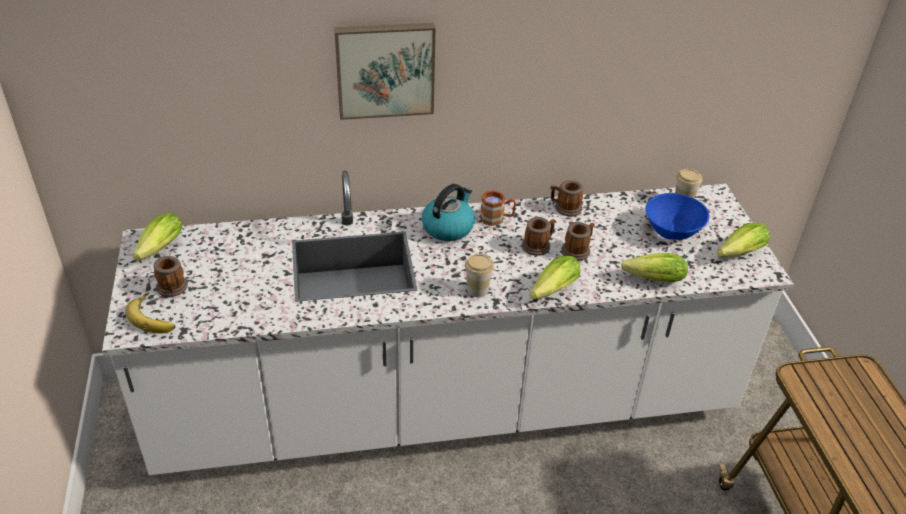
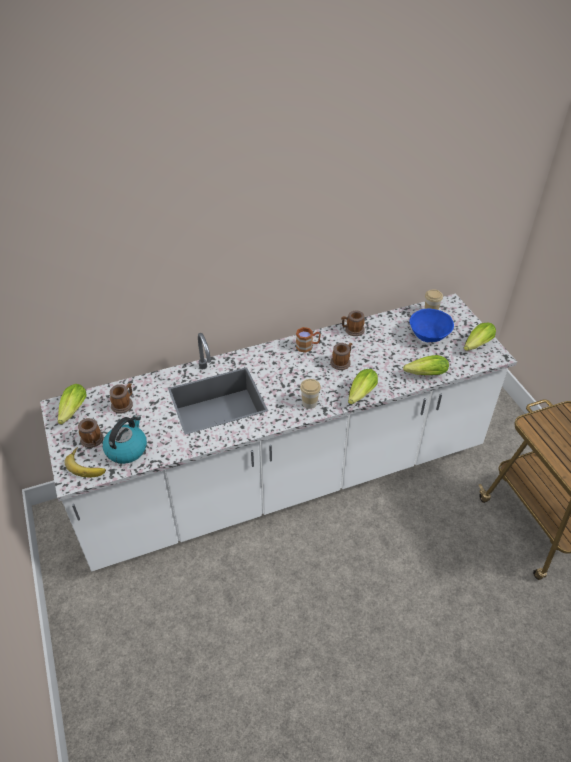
camera: 10 degrees left, 5 degrees up
picture [334,23,435,120] -> none
kettle [422,184,475,241] -> kettle moved to [103,415,147,464]
mug [561,222,595,261] -> mug moved to [110,383,133,414]

